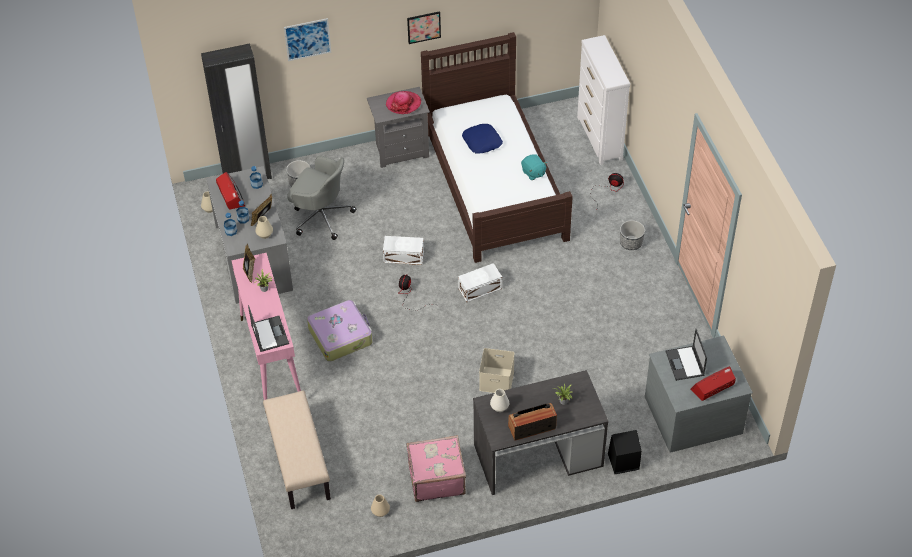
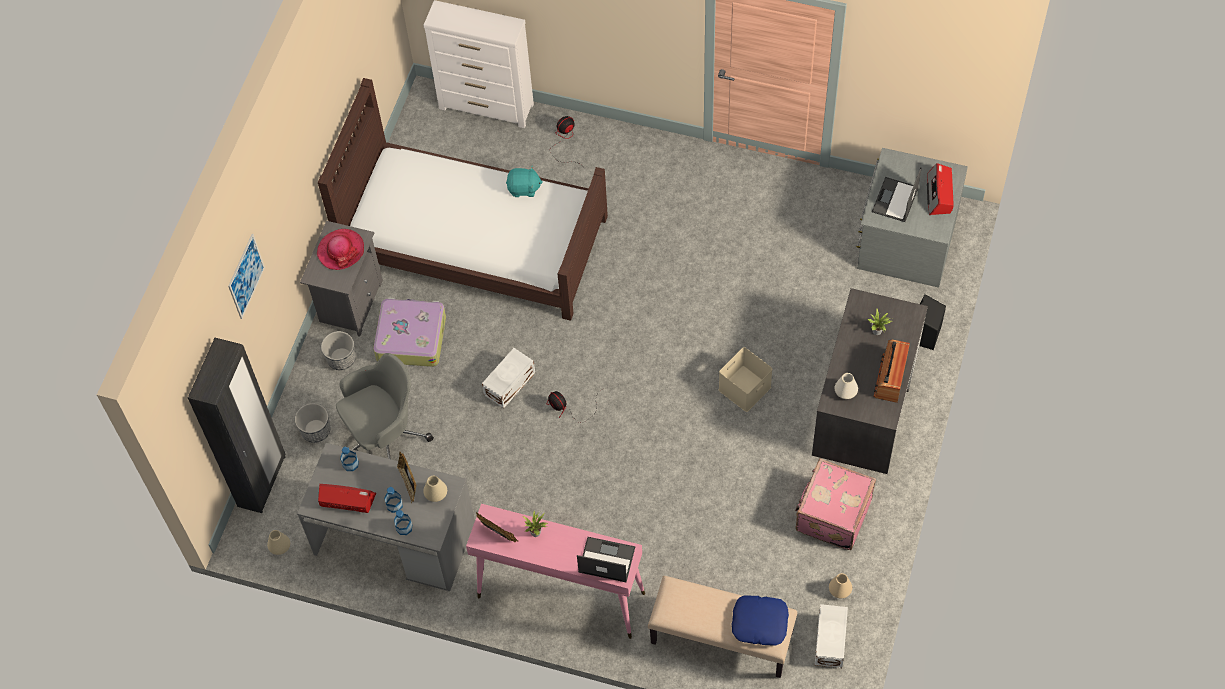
camera: 55 degrees left, 10 degrees up
suitcase [307,300,372,361] -> suitcase moved to [373,298,446,367]
picture [407,11,441,44] -> none
white storage box [458,263,502,302] -> white storage box moved to [815,604,848,668]
blue pillow [462,124,503,154] -> blue pillow moved to [732,595,789,646]
planter [620,220,645,250] -> planter moved to [321,331,356,370]
laptop [666,329,707,381] -> laptop turned 90 degrees clockwise [872,168,922,222]

